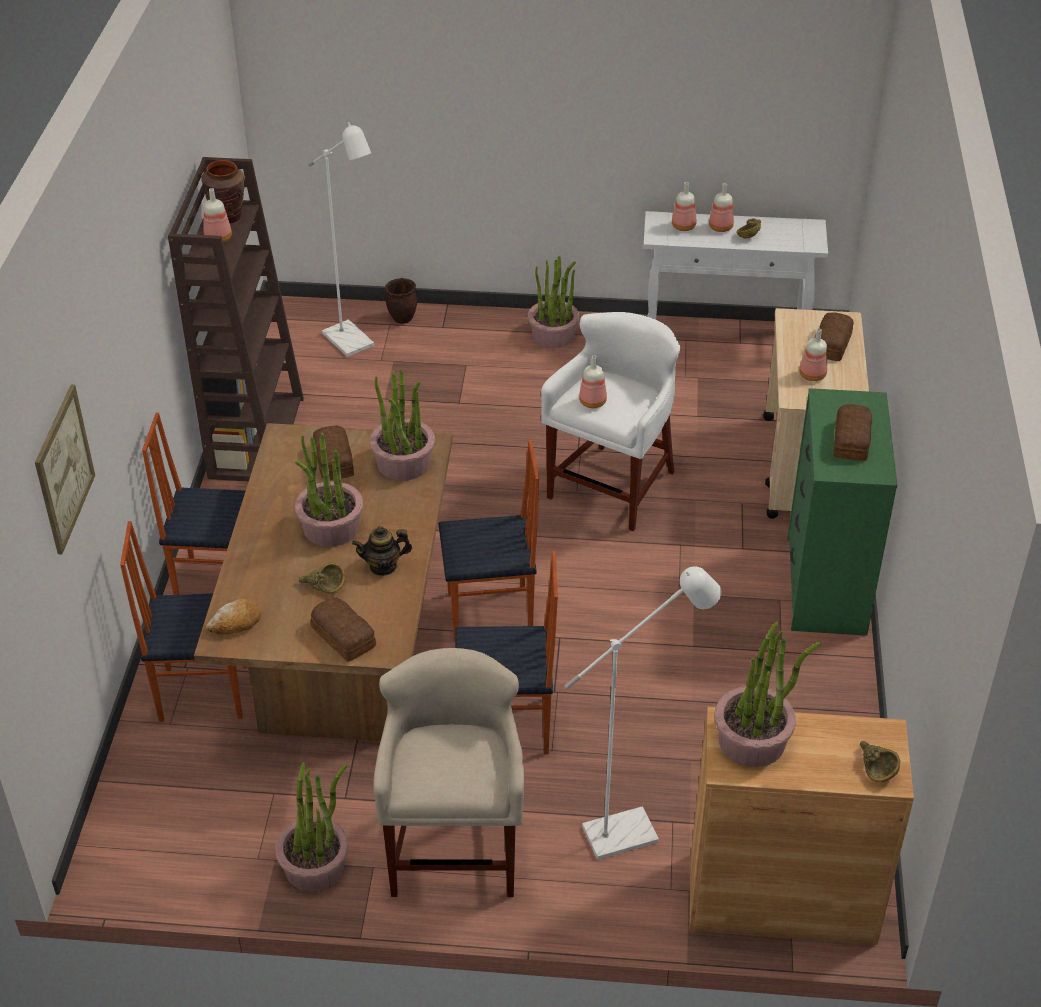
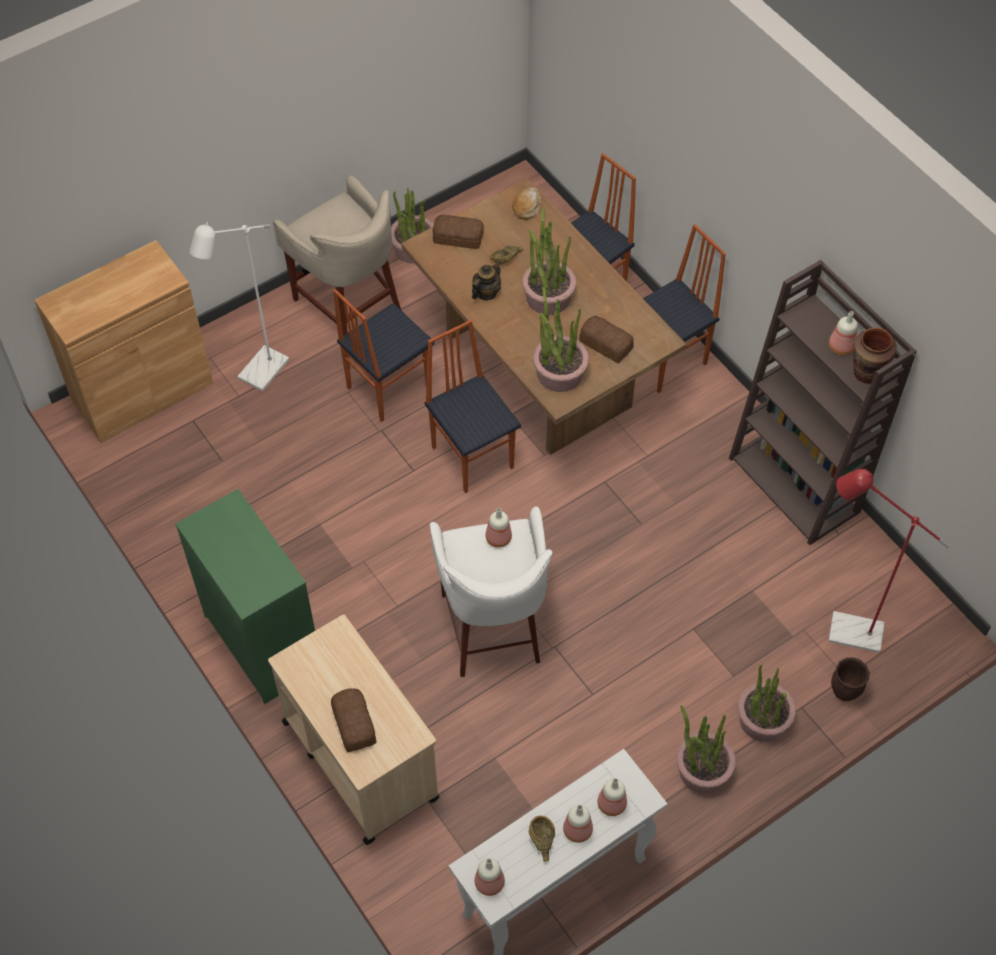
camera: 140 degrees right, 15 degrees up
picture [35,385,95,555] -> none
white floor lamp [308,122,374,357] -> red floor lamp [828,469,950,653]
chair [439,440,539,642] -> chair turned 105 degrees clockwise [424,320,521,493]
potted plant [714,622,821,767] -> potted plant moved to [738,664,796,742]
bottle [799,329,827,381] -> bottle moved to [474,858,505,896]
bread [833,404,872,461] -> none
brown bowl [860,741,900,782] -> none

